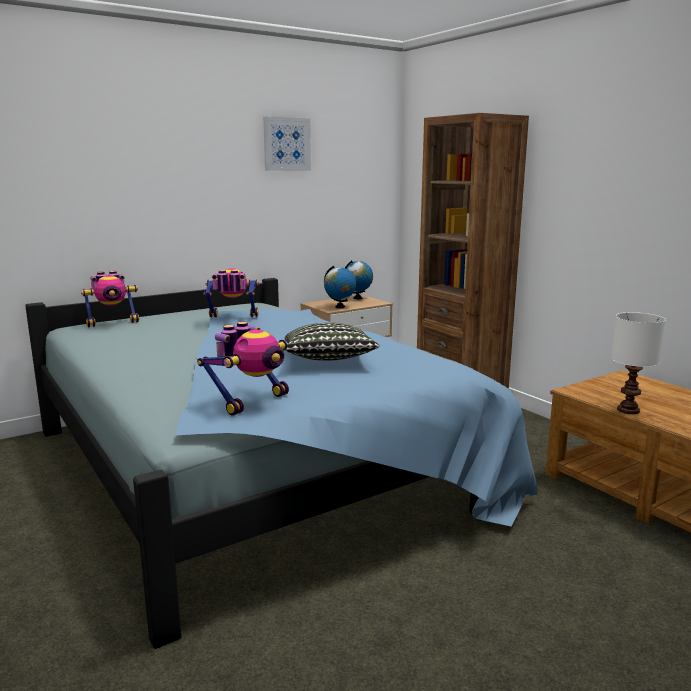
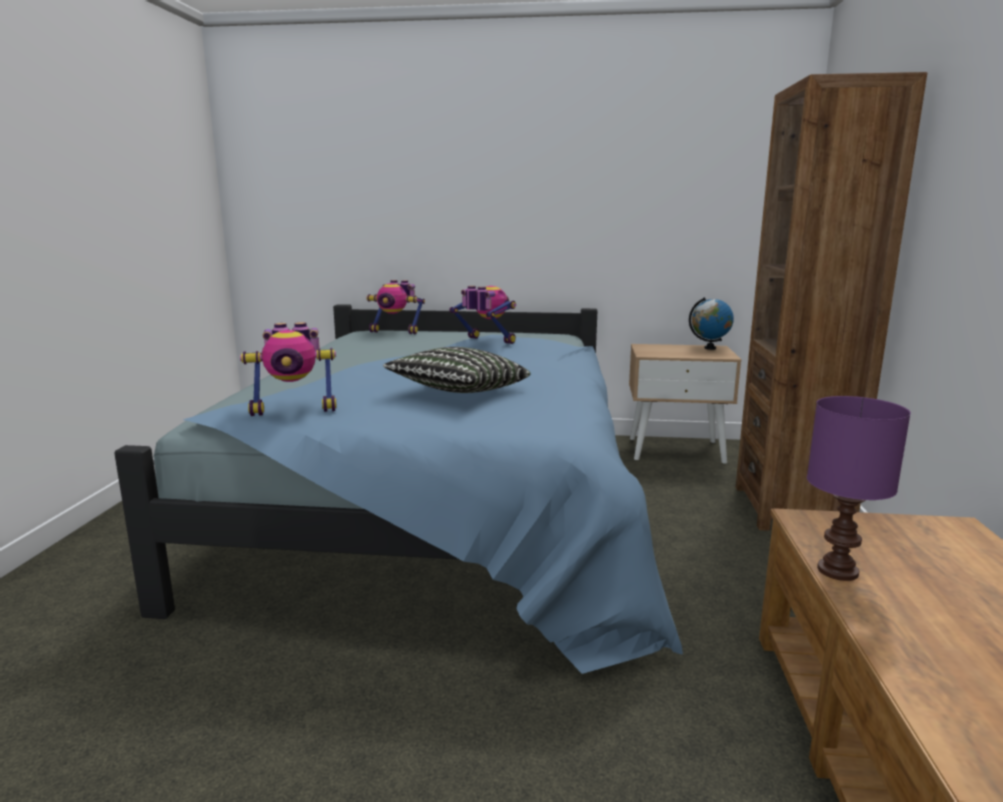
camera: 40 degrees right, 0 degrees up
picture [263,117,311,171] -> none
globe [324,266,356,308] -> none
white table lamp [611,312,666,414] -> purple table lamp [807,396,911,581]

